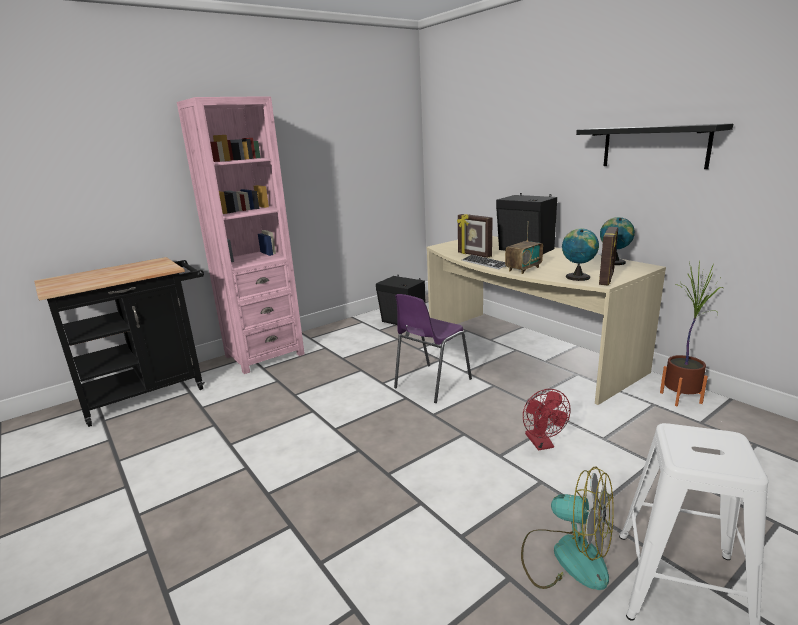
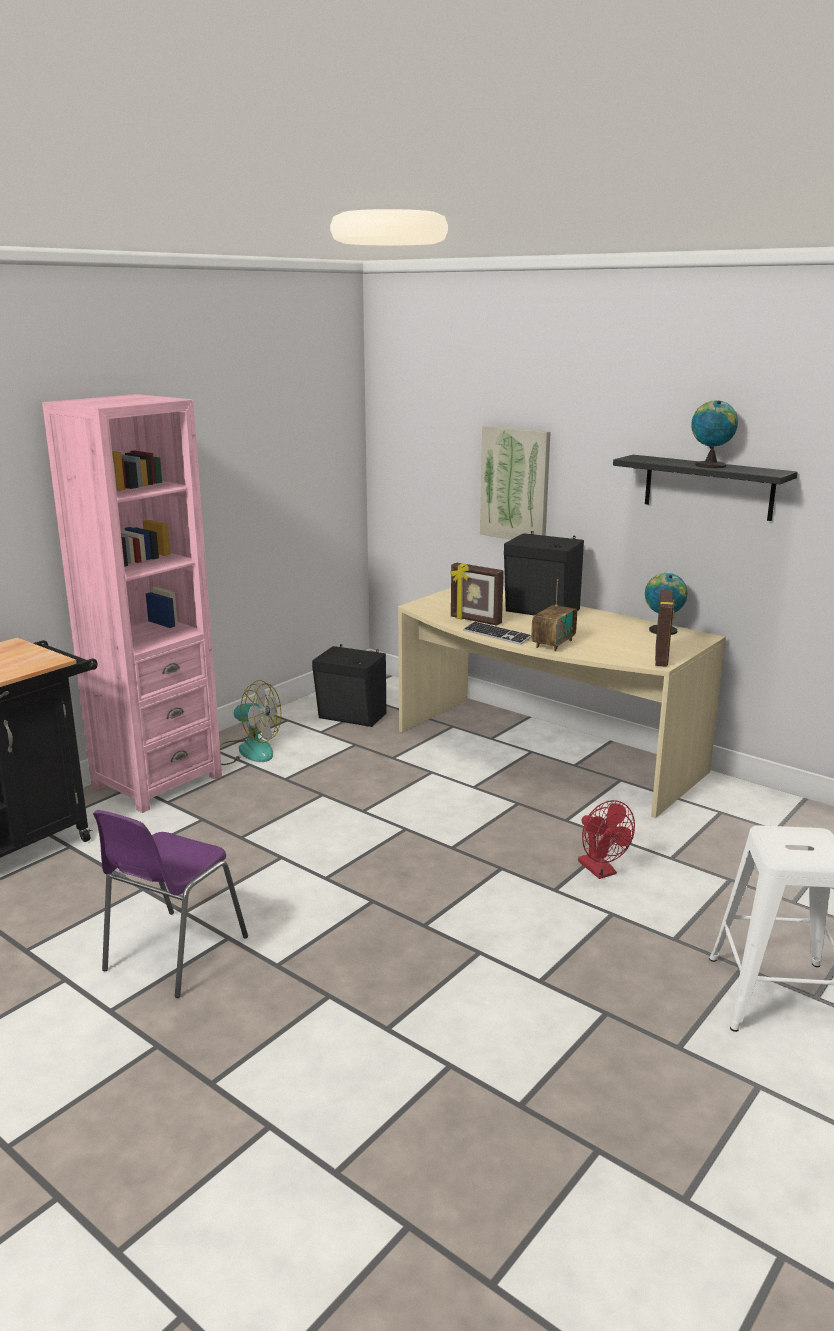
camera: 15 degrees left, 0 degrees up
purple chair [394,294,472,403] -> purple chair moved to [93,810,248,998]
fan [521,467,614,590] -> fan moved to [220,680,281,765]
globe [562,228,599,281] -> globe moved to [691,400,738,468]
potted plant [660,260,723,407] -> none
none -> picture [480,426,551,540]

